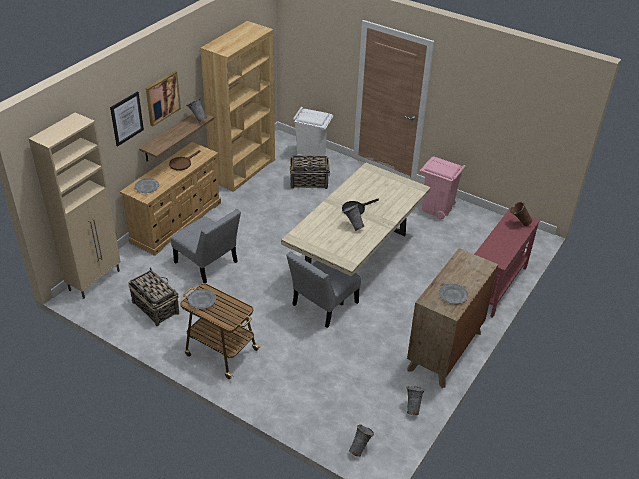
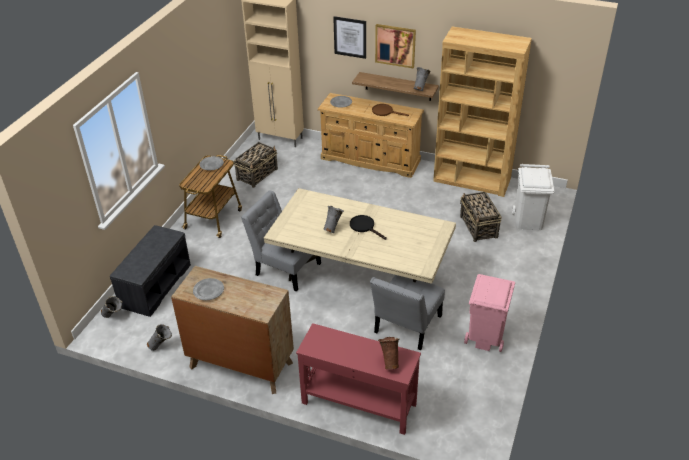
camera: 80 degrees right, 0 degrees up
grey chair [171,209,241,283] -> grey chair moved to [370,275,445,350]
none -> grey bench [110,225,191,317]

